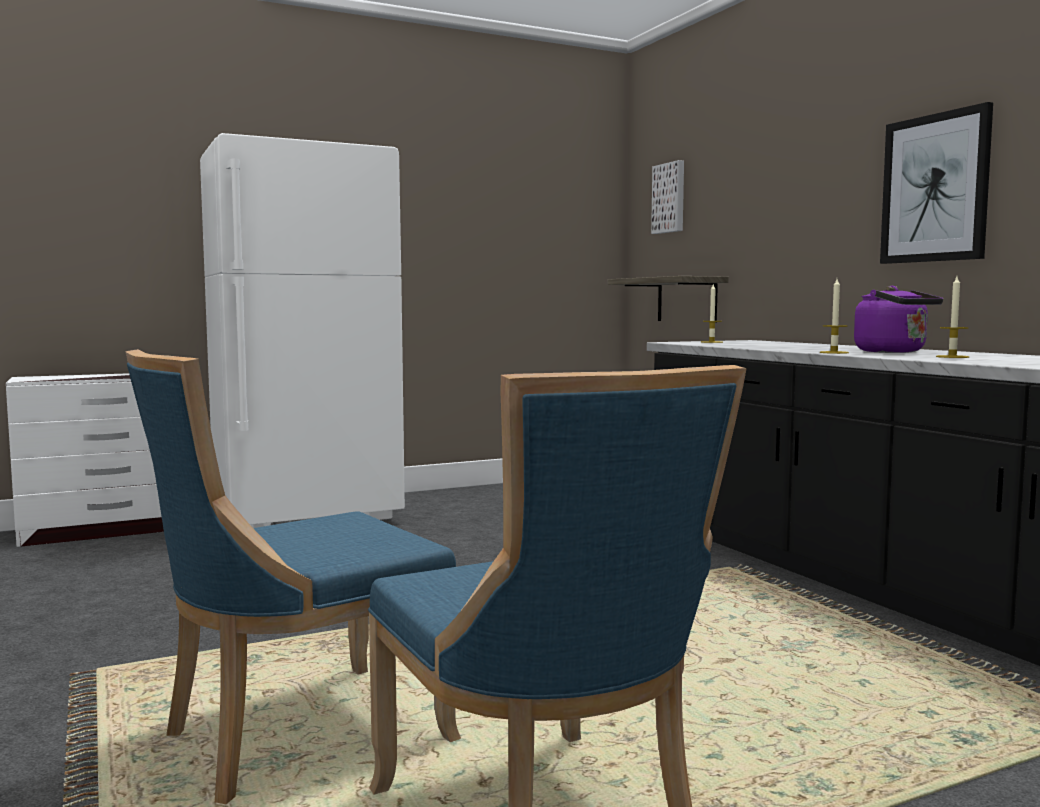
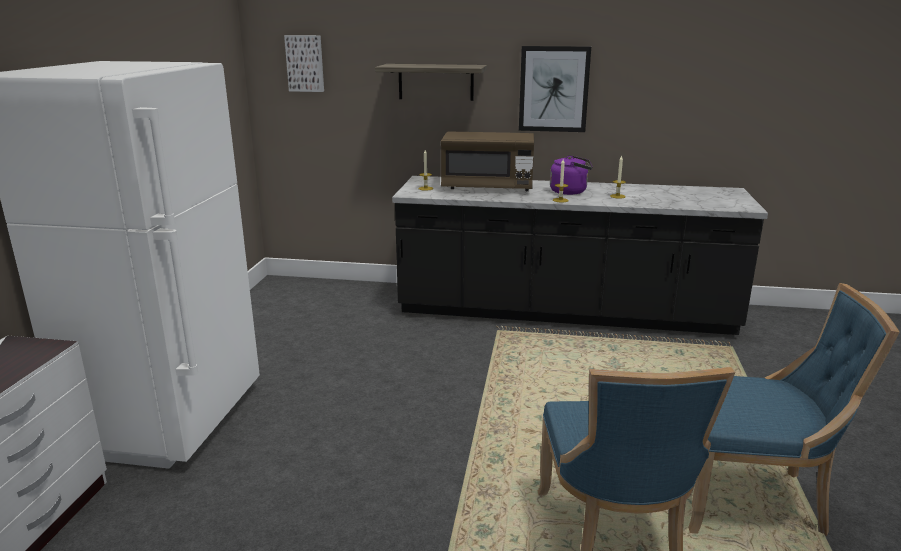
camera: 55 degrees left, 15 degrees up
shelf [608,276,729,323] -> shelf moved to [375,64,487,101]
none -> brown microwave [441,132,534,191]

